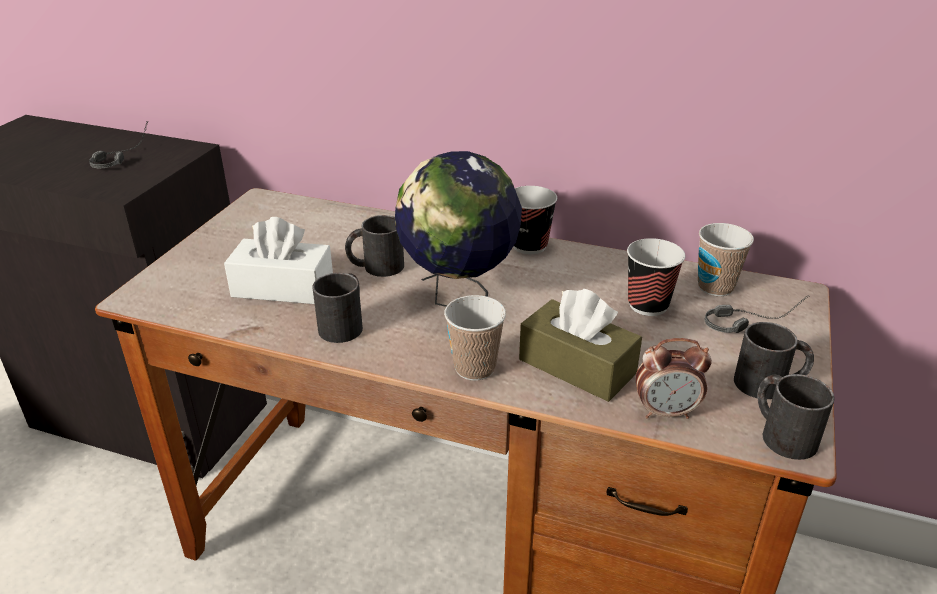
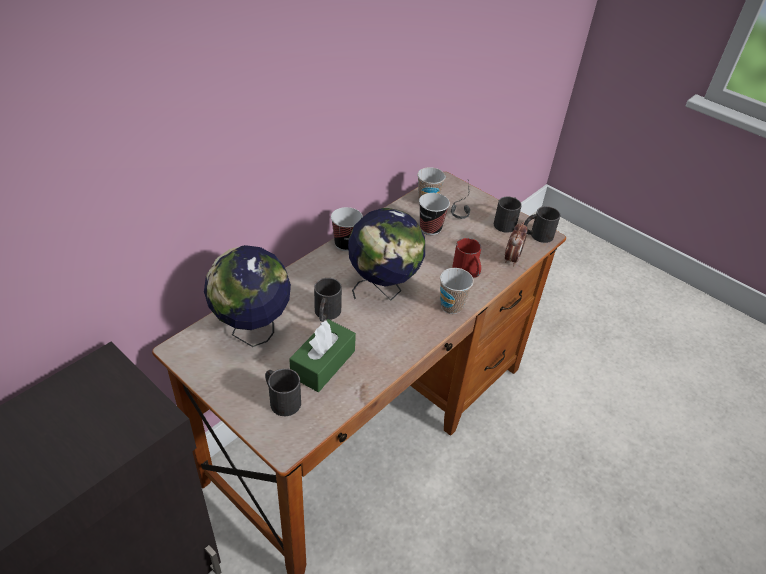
camera: 70 degrees left, 10 degrees up
headphones [89,121,148,168] -> none
white tissue box [224,217,333,304] -> green tissue box [289,319,356,392]
black mug [313,273,363,343] -> black mug moved to [265,368,301,416]
brown tissue box [519,289,642,402] -> red mug [452,238,481,278]
none -> globe [204,245,291,347]

